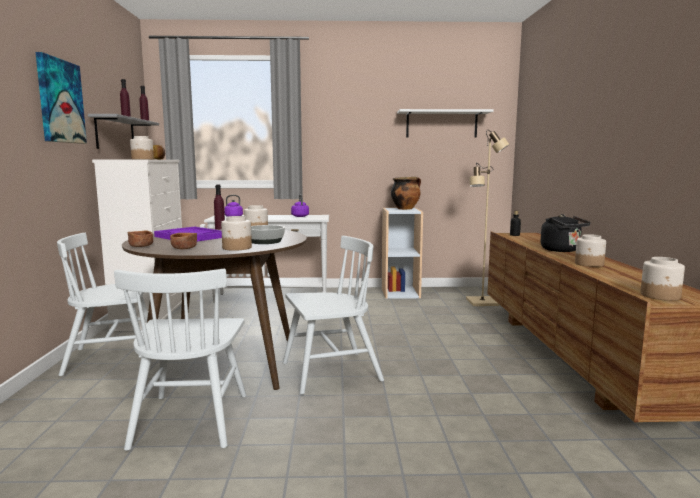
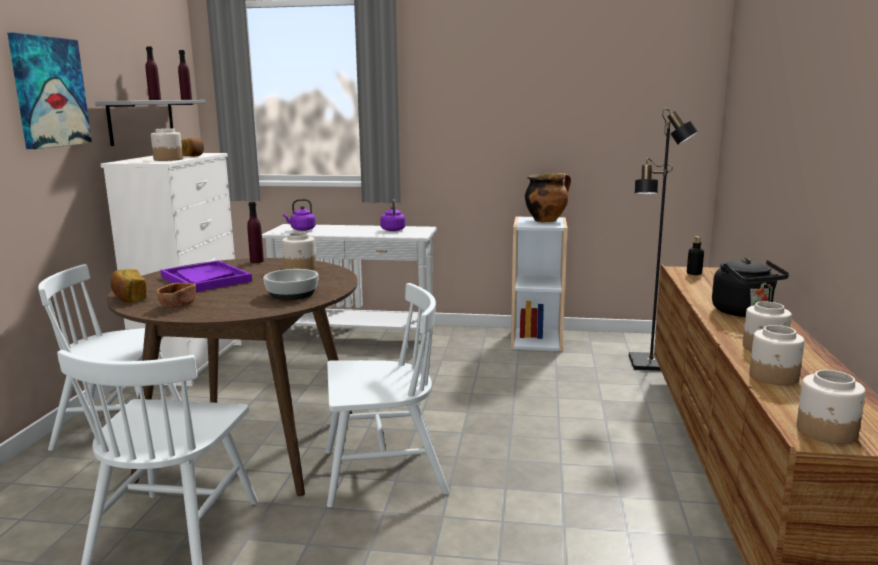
camera: 10 degrees right, 5 degrees up
brown bowl [128,230,153,247] -> bread [110,269,147,303]
jar [221,216,252,251] -> jar moved to [749,325,805,385]
white shelf [397,109,494,137] -> none
beige floor lamp [466,130,509,306] -> black floor lamp [629,109,698,371]

